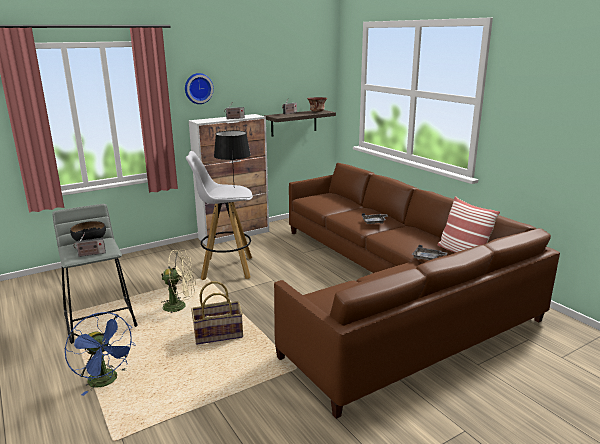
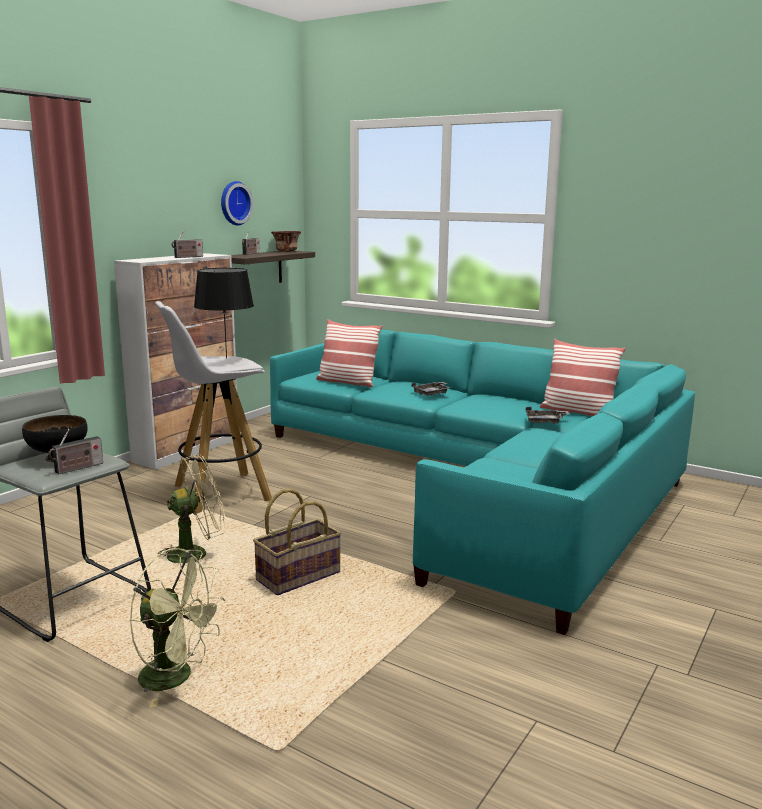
camera: 25 degrees left, 5 degrees down
blue fan [65,312,136,396] -> green fan [129,548,225,707]
wall clock [185,73,214,104] -> wall clock moved to [221,181,253,226]
brown sofa [274,163,560,419] -> turquoise sofa [270,330,695,635]
none -> pillow [316,319,382,387]

